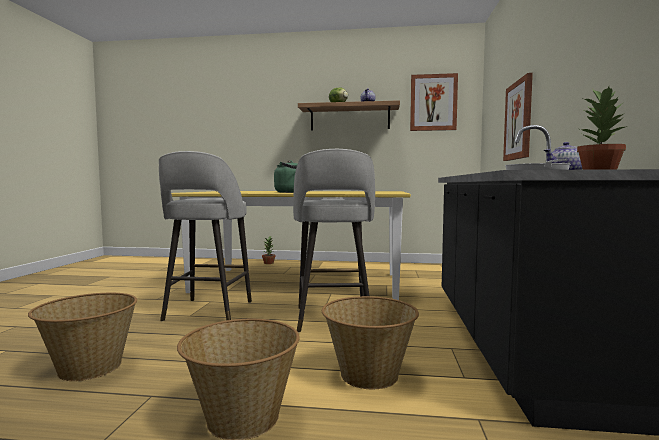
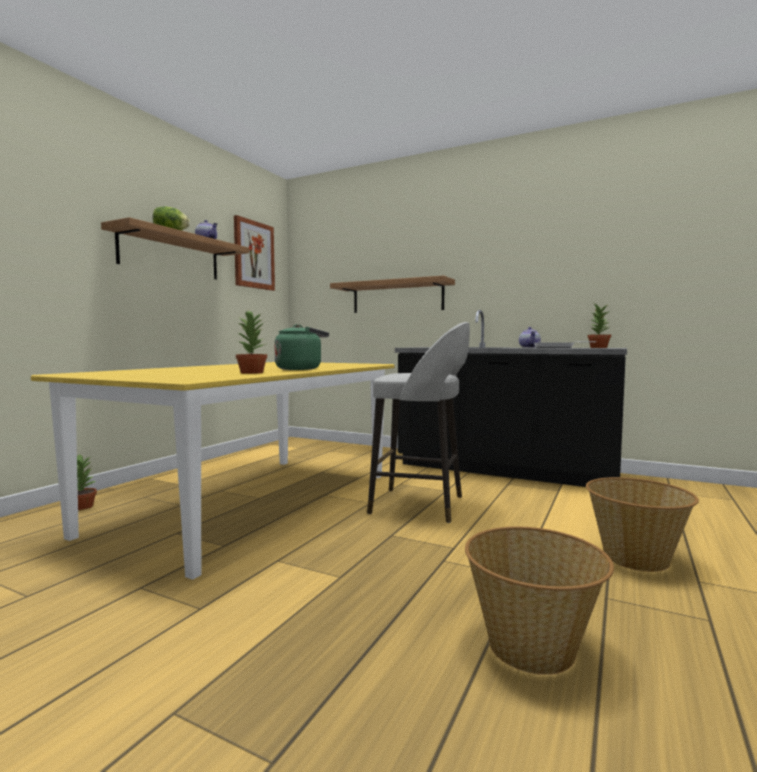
camera: 70 degrees left, 0 degrees up
grey stool [159,151,252,321] -> none
basket [322,296,419,389] -> none
picture [503,73,533,161] -> shelf [330,275,455,313]
none -> potted plant [236,310,267,374]

